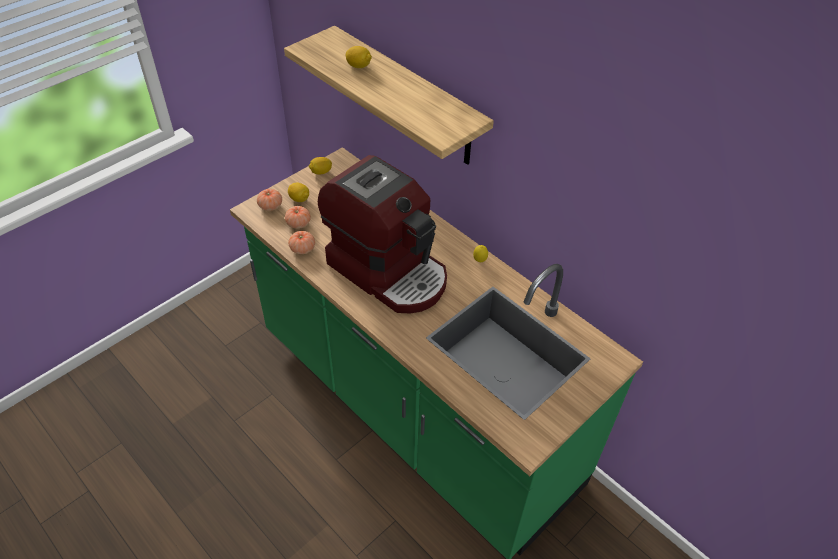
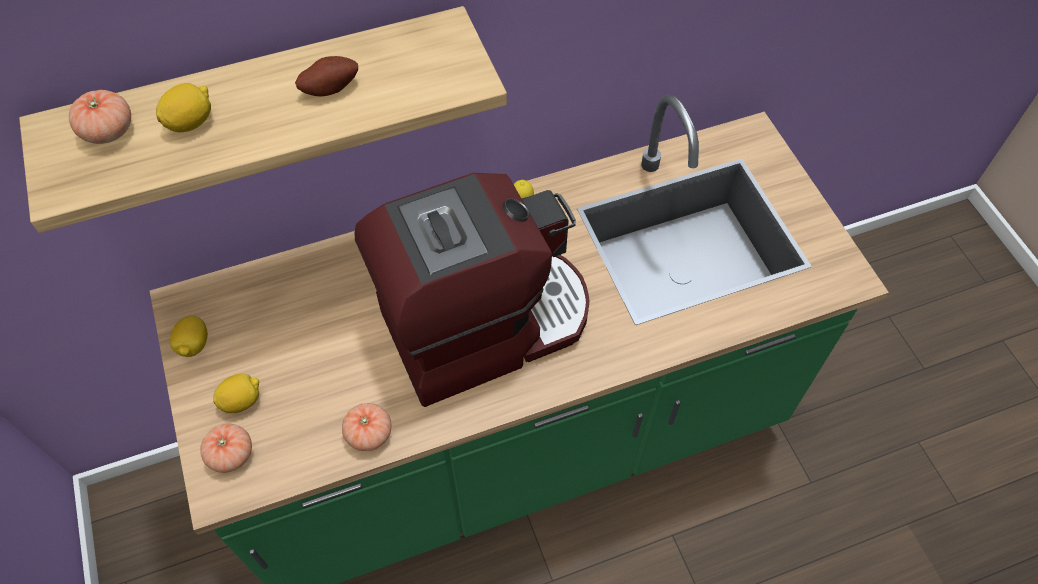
camera: 65 degrees left, 10 degrees up
tomato [285,206,311,229] -> tomato moved to [69,90,131,144]
none -> potato [295,56,358,96]

